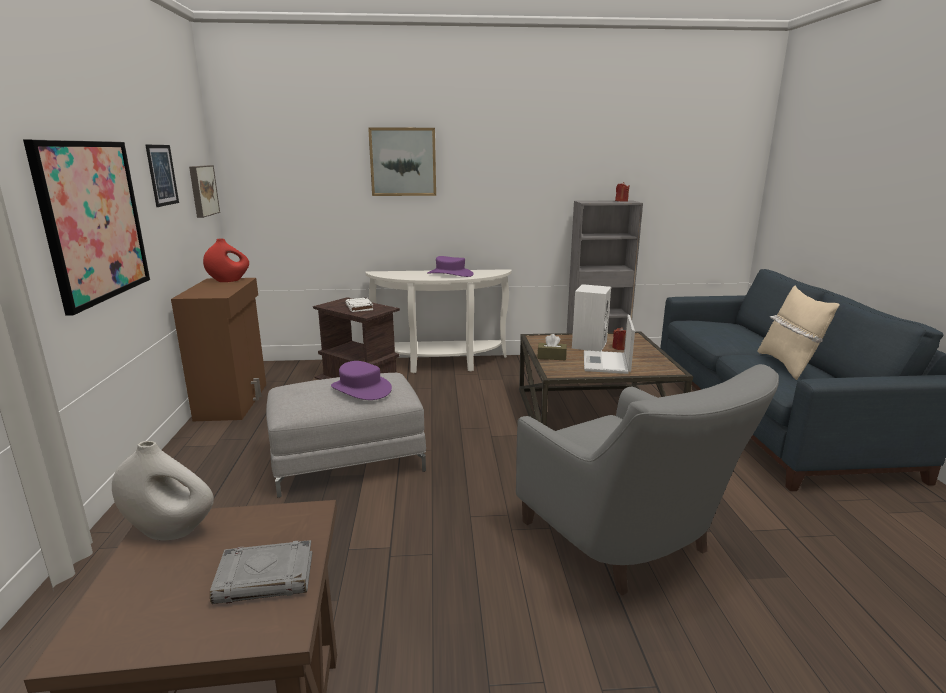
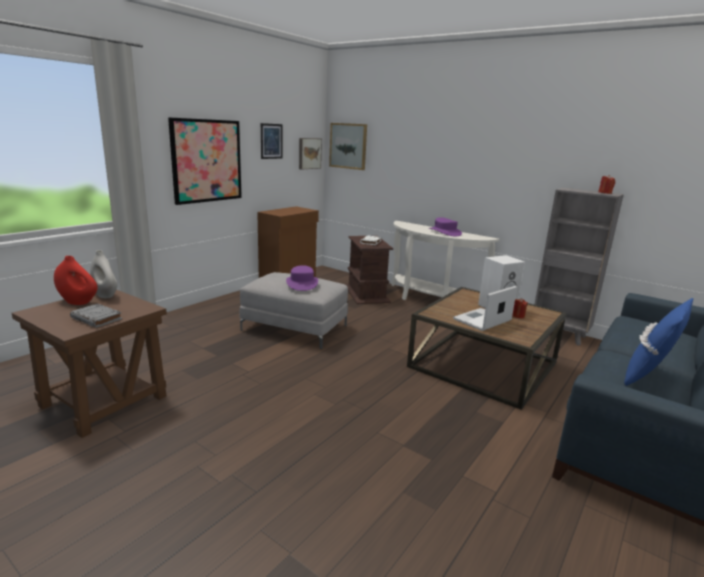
camera: 40 degrees right, 0 degrees up
red vase [203,239,249,282] -> red vase moved to [54,256,98,305]
picture [368,128,436,196] -> picture moved to [329,123,367,170]
grey armchair [516,364,779,596] -> none
brown tissue box [538,334,567,361] -> none
beige pillow [757,285,840,380] -> blue pillow [624,298,693,386]

